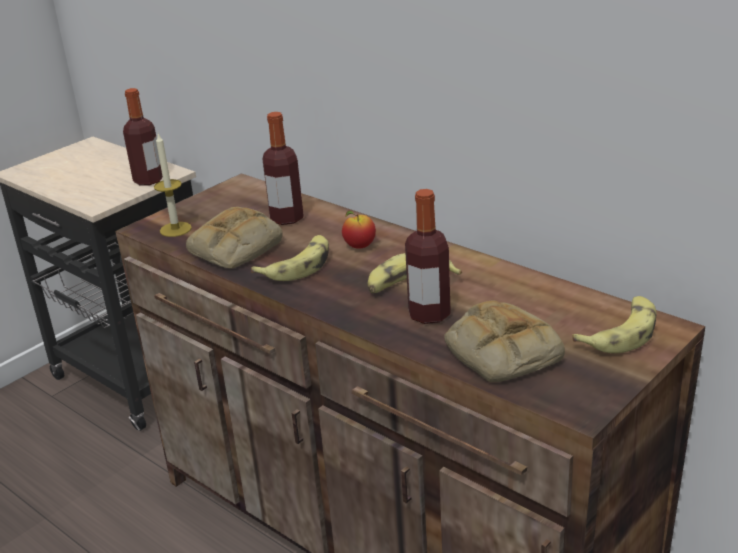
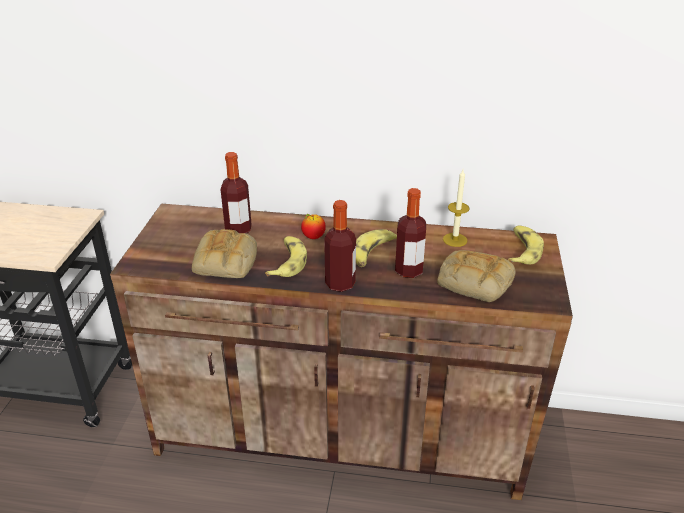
camera: 35 degrees left, 5 degrees up
bottle [123,88,163,186] -> bottle moved to [324,200,356,292]
candle [154,134,192,237] -> candle moved to [443,170,470,247]

